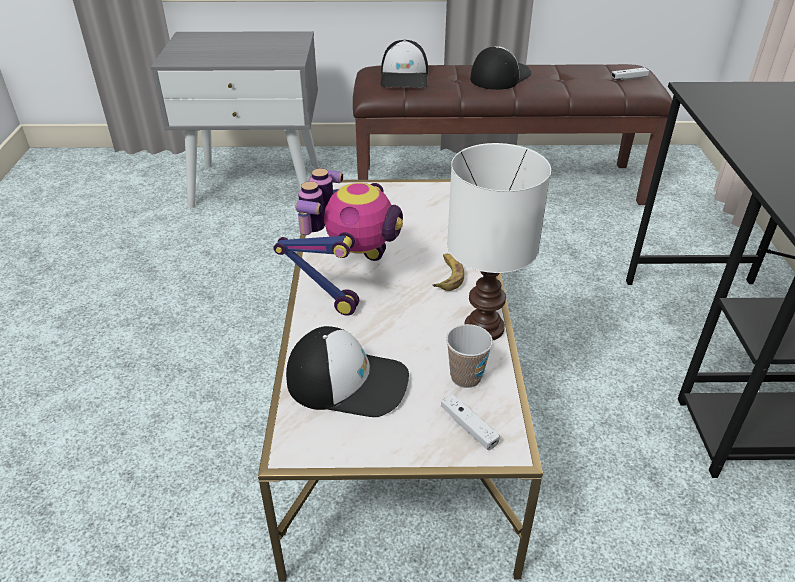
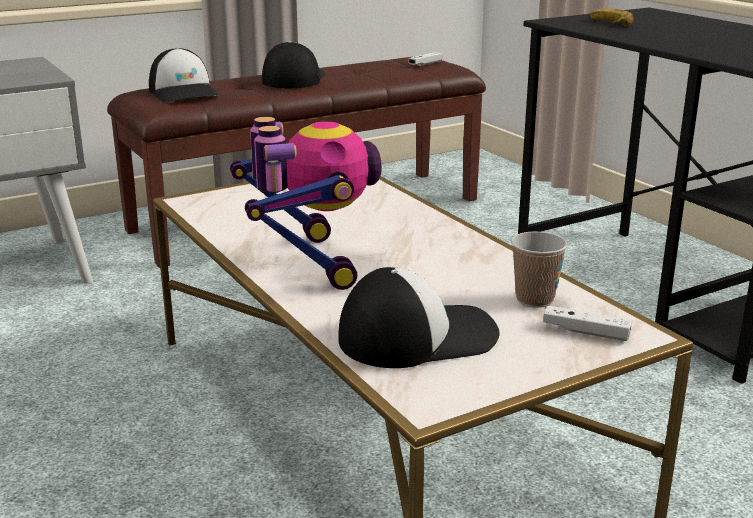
camera: 30 degrees left, 15 degrees down
banana [432,254,464,291] -> banana moved to [589,9,634,26]
white table lamp [447,143,551,340] -> none

